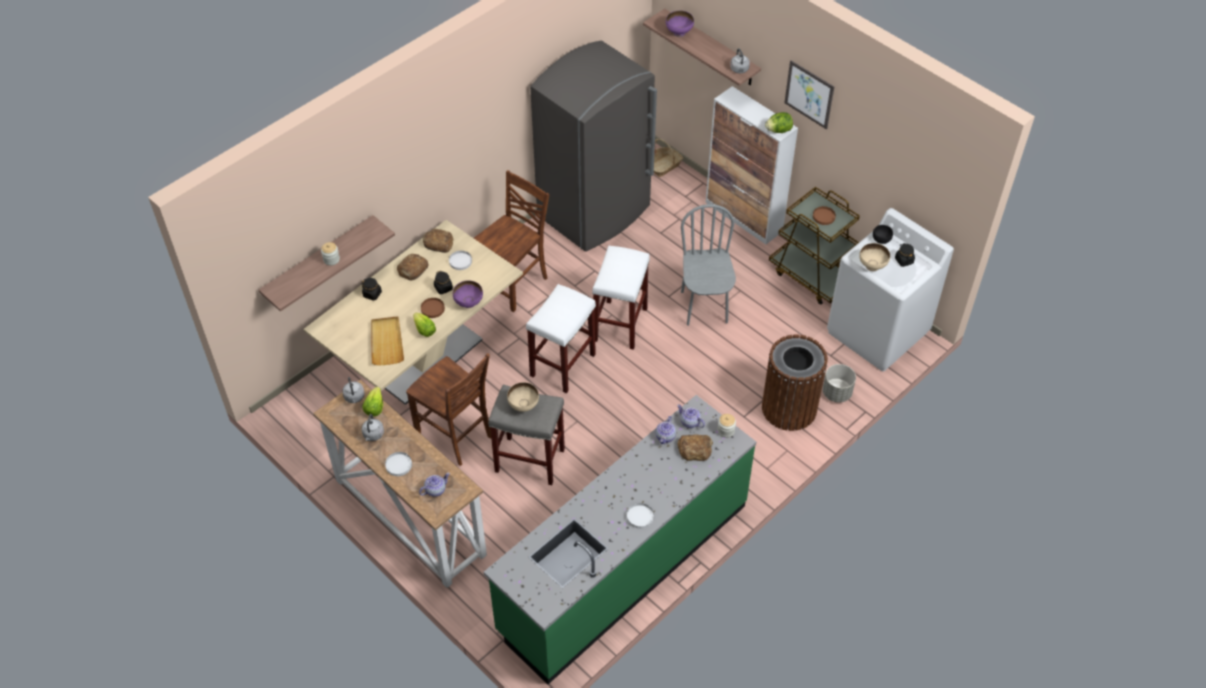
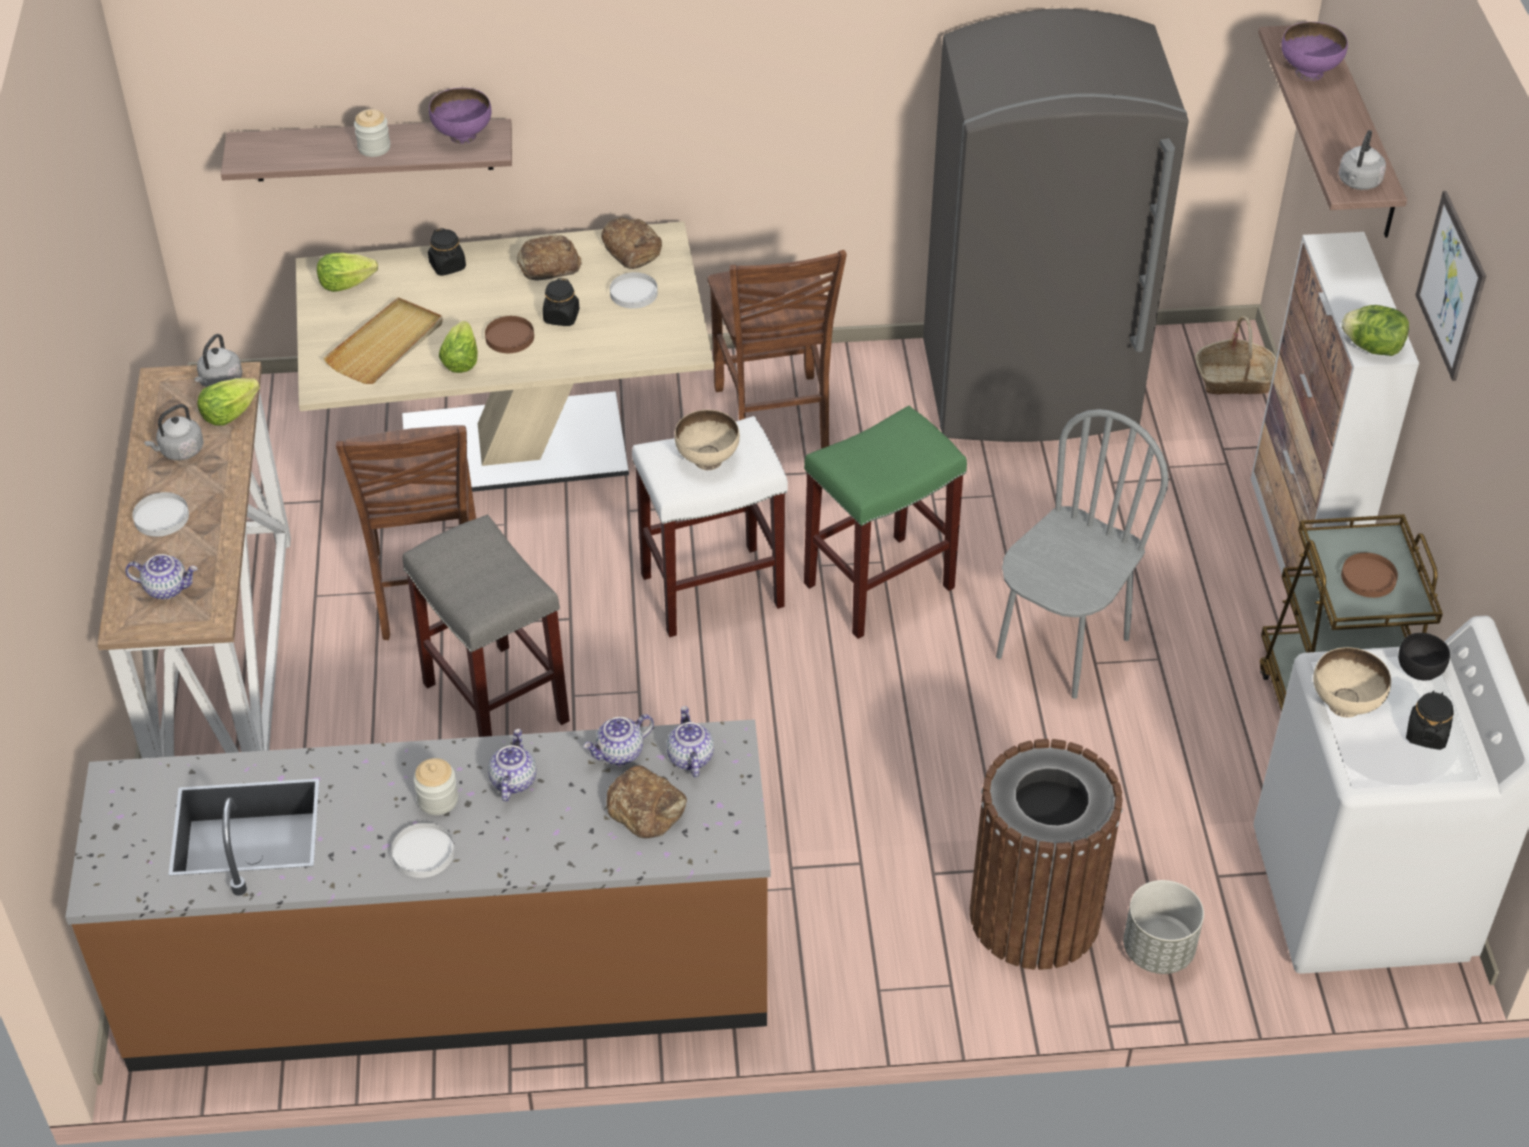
camera: 40 degrees right, 5 degrees down
purple bowl [453,280,483,308] -> purple bowl moved to [429,88,491,144]
brown chair [474,170,549,312] -> brown chair turned 90 degrees clockwise [708,250,847,449]
green counter [484,395,756,684] -> brown counter [65,719,771,1072]
beige bowl [507,382,539,412] -> beige bowl moved to [674,410,740,470]
white stool [592,246,650,350] -> green stool [804,406,967,639]
jar [717,414,736,438] -> jar moved to [413,758,458,815]
none -> lettuce [317,253,378,292]
none -> teapot [488,729,536,801]

